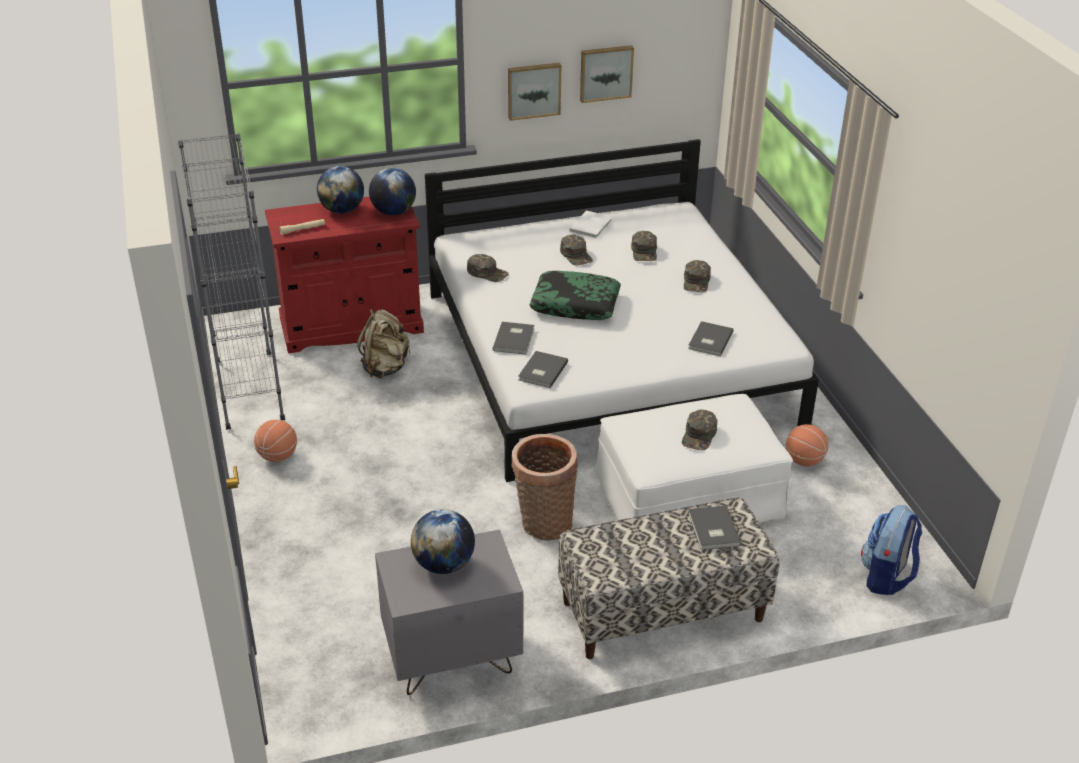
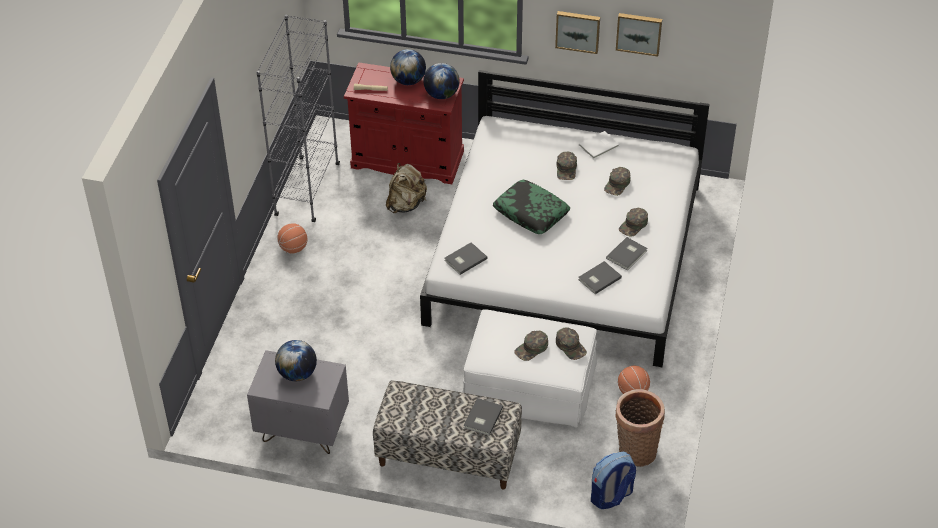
camera: 30 degrees right, 10 degrees up
green cap [467,254,509,282] -> green cap moved to [556,327,587,360]
grey book [493,322,534,355] -> grey book moved to [606,237,648,270]
basket [511,434,578,541] -> basket moved to [615,389,665,467]

